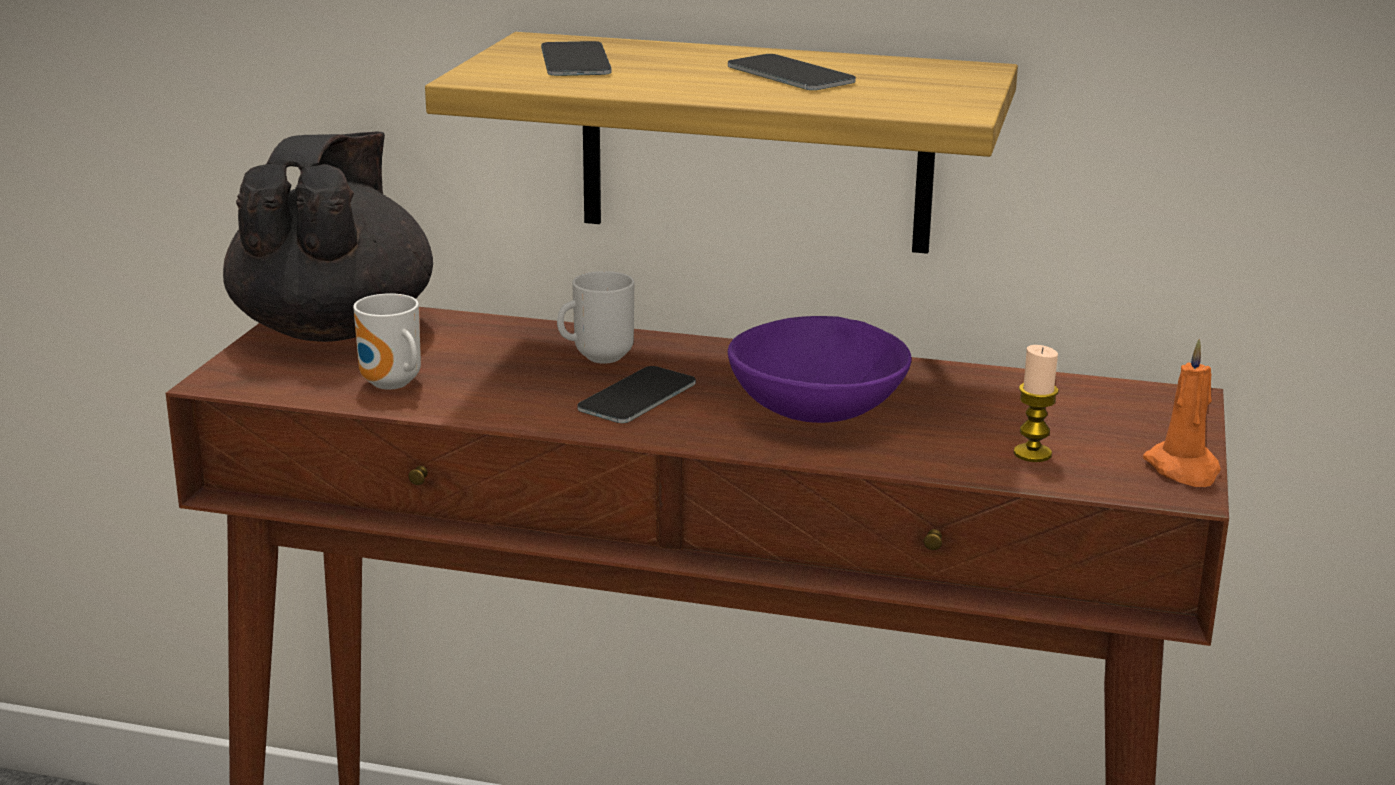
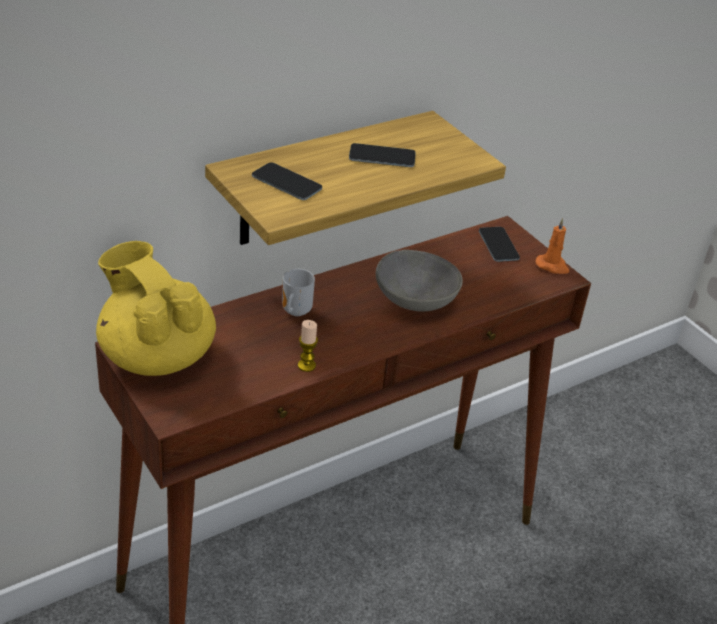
camera: 50 degrees left, 15 degrees up
black teapot [223,132,433,342] -> yellow teapot [96,241,216,376]
mug [353,293,421,390] -> none
phone [577,366,696,423] -> phone moved to [479,227,520,262]
purple bowl [728,316,911,423] -> grey bowl [376,250,463,312]
candle [1014,345,1059,462] -> candle moved to [298,320,318,372]

